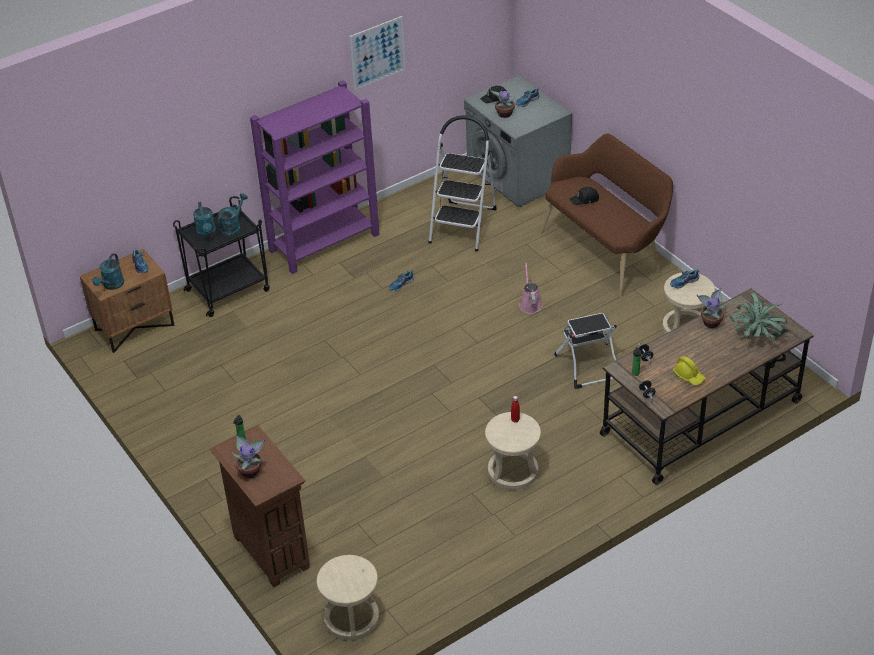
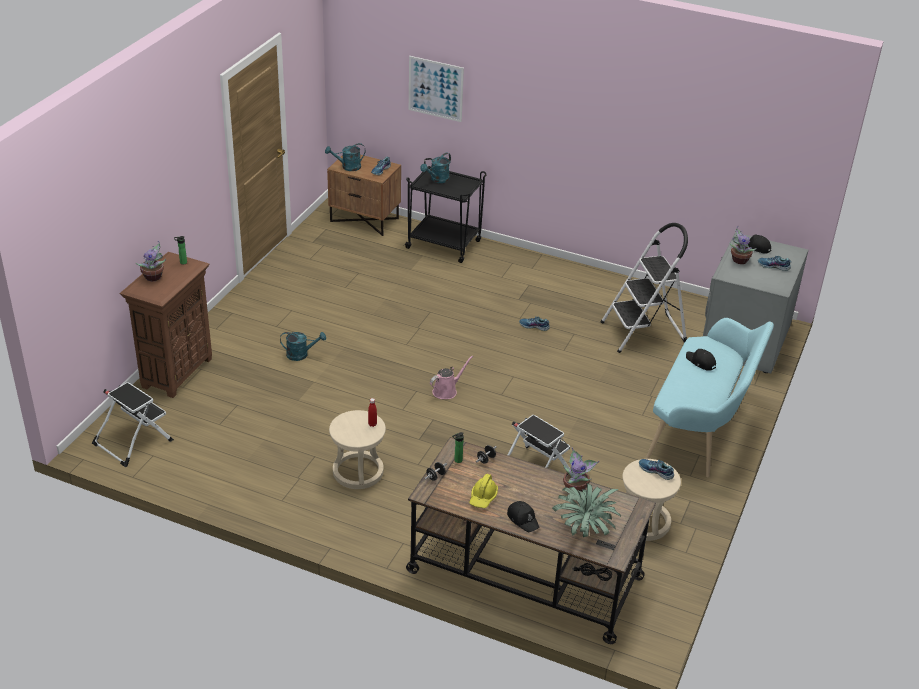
camera: 55 degrees right, 5 degrees down
turquoise watering can [217,193,248,237] -> turquoise watering can moved to [280,332,326,361]
purple bookcase [250,80,380,274] -> none
beige stool [317,555,379,640] -> step ladder [92,382,174,467]
picture [349,16,406,90] -> picture moved to [409,56,464,122]
pink watering can [519,262,542,314] -> pink watering can moved to [430,356,473,399]
brown bench [540,133,673,297] -> turquoise bench [646,318,774,478]
none -> black cap [507,501,539,532]

